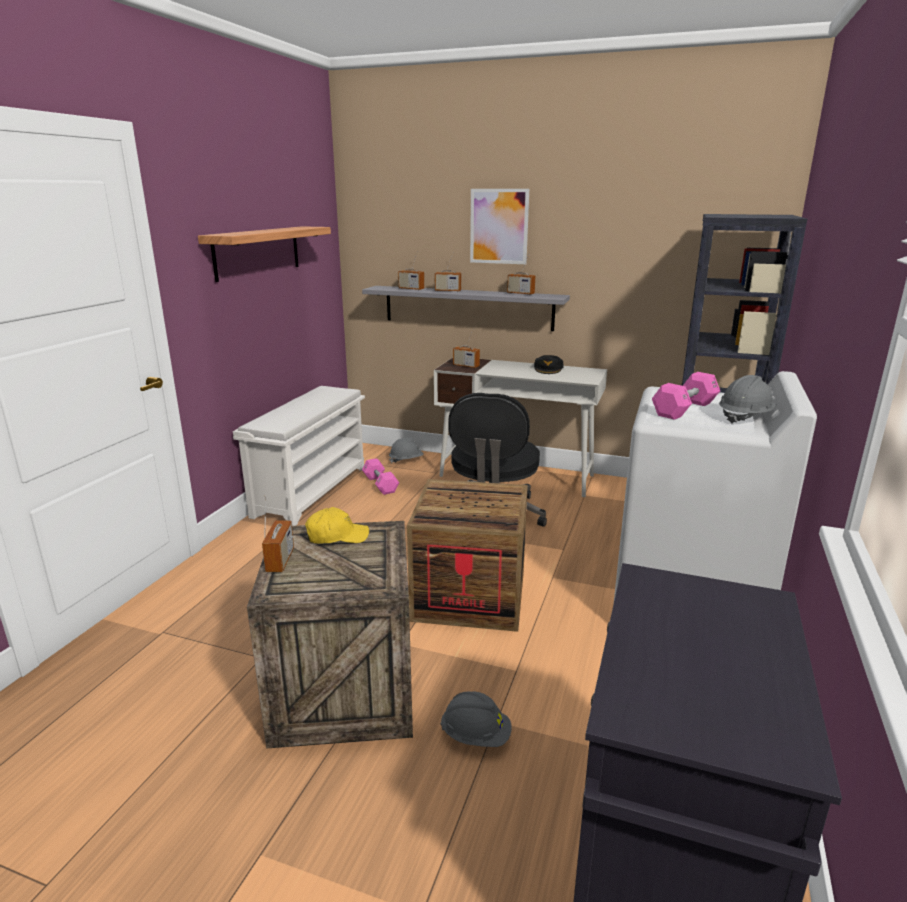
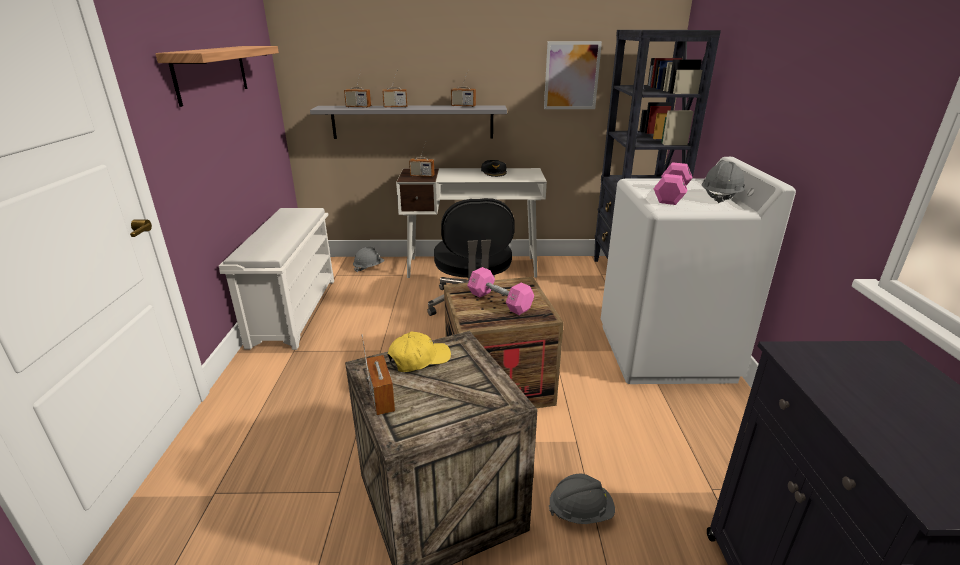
camera: 20 degrees left, 5 degrees up
pink dumbbell [362,458,399,495] -> pink dumbbell moved to [467,267,534,315]
picture [470,189,529,264] -> picture moved to [544,41,602,109]

